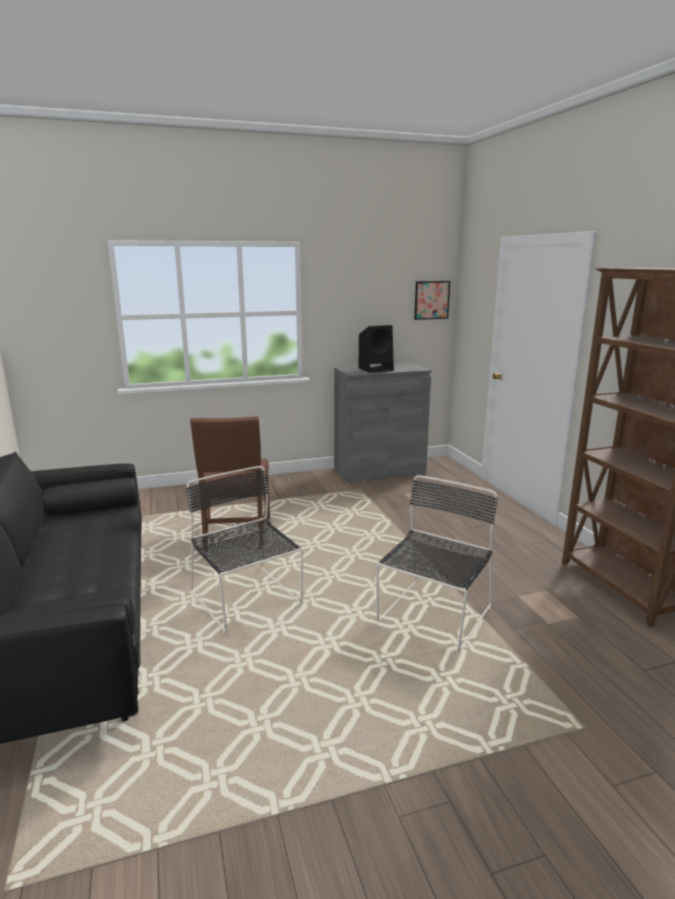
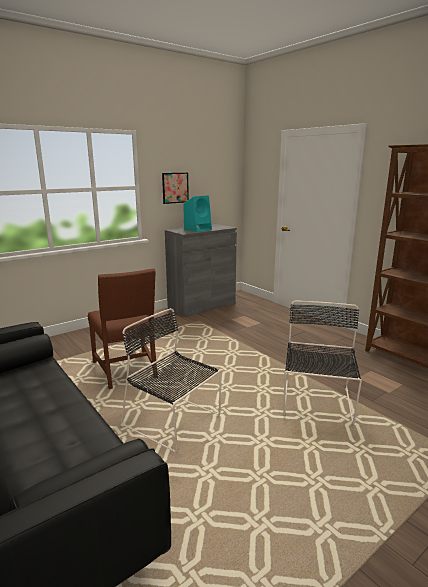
camera: 20 degrees left, 0 degrees up
black speaker [359,325,394,373] -> turquoise speaker [183,195,212,232]
picture [414,281,450,320] -> picture moved to [162,173,189,204]

